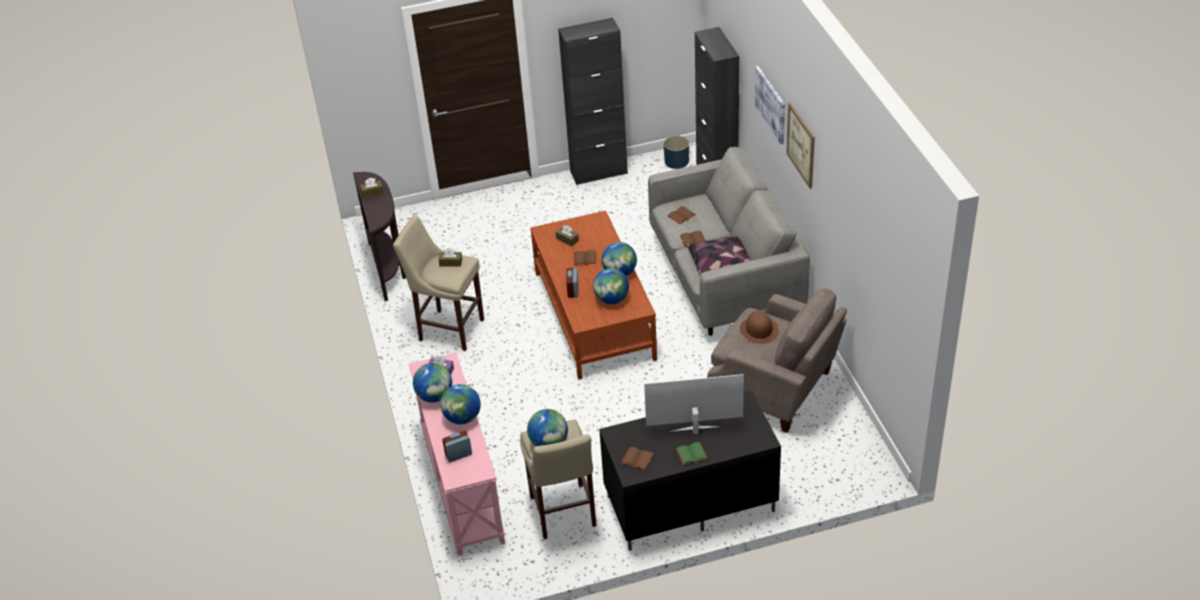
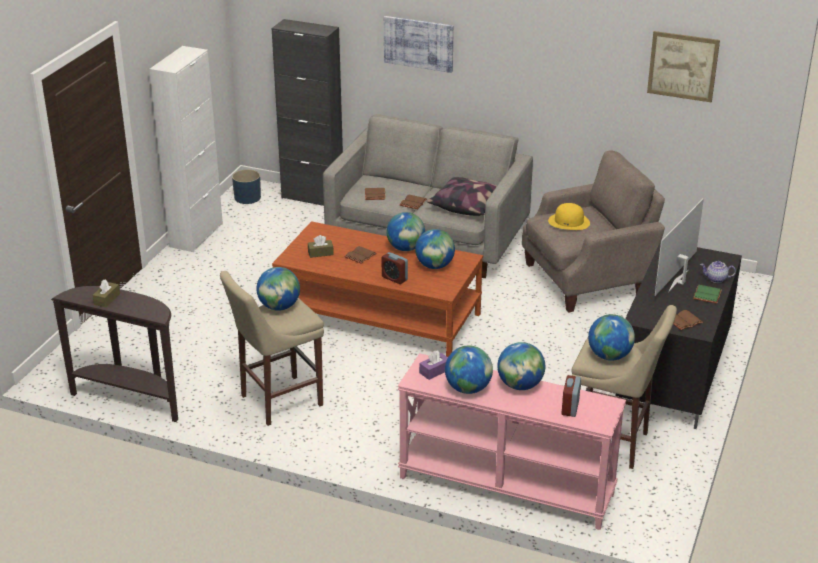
camera: 55 degrees left, 10 degrees down
brown tissue box [438,248,462,266] -> globe [256,267,300,311]
black cabinet [558,18,628,185] -> white cabinet [149,46,223,252]
brown hat [740,311,779,344] -> yellow hat [548,203,590,230]
picture [786,103,815,189] -> picture moved to [647,31,720,102]
none -> teapot [700,261,736,283]

